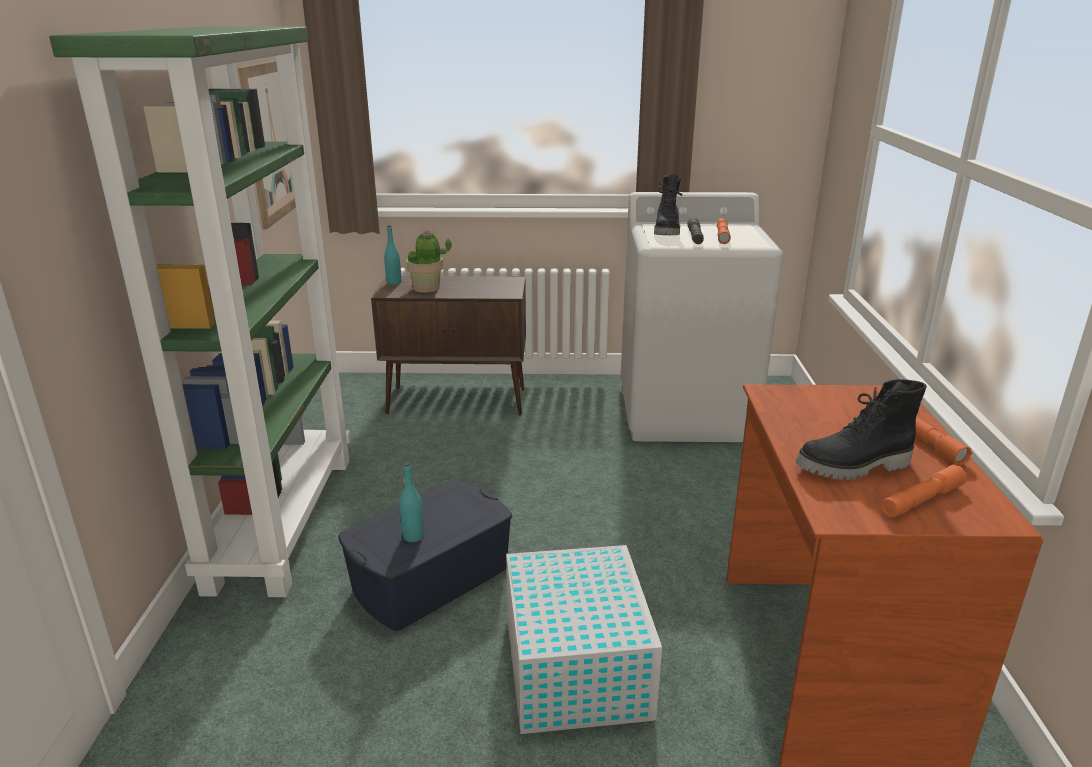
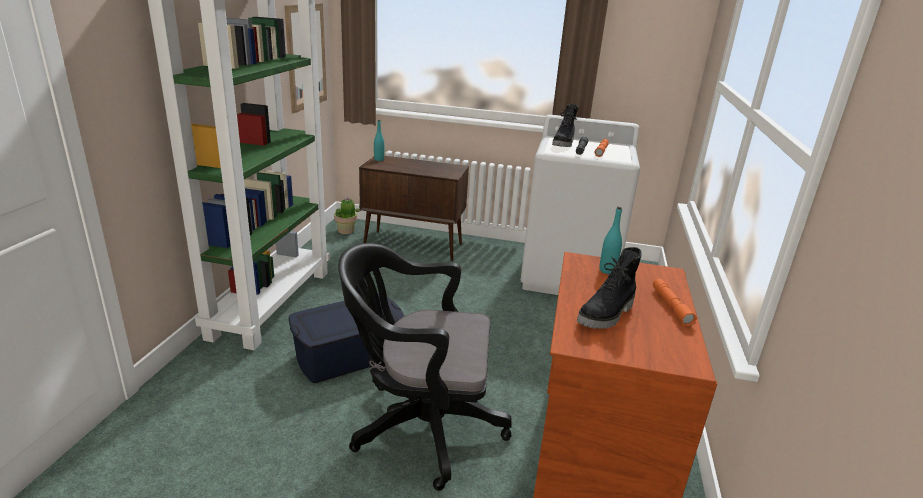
camera: 10 degrees right, 0 degrees up
turquoise bottle [400,462,424,542] -> turquoise bottle moved to [599,207,622,274]
potted plant [406,230,451,293] -> potted plant moved to [334,197,361,234]
white storage box [506,545,662,734] -> black office chair [338,243,512,491]
black boot [795,379,927,480] -> black boot turned 45 degrees counterclockwise [577,247,642,329]
orange flashlight [881,465,967,517] -> none

